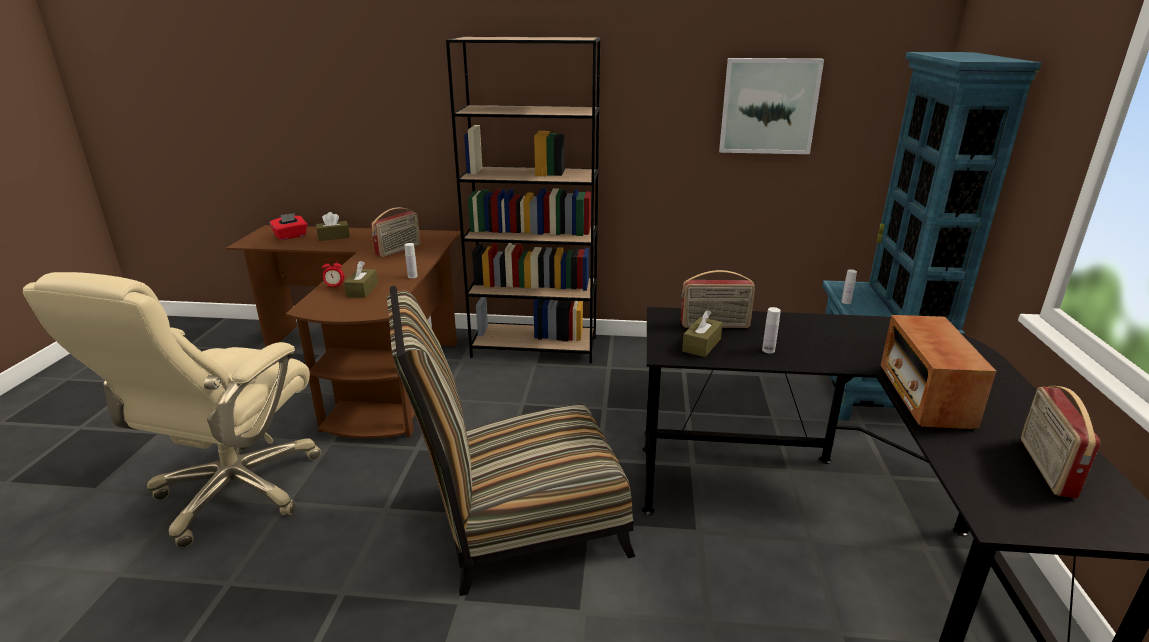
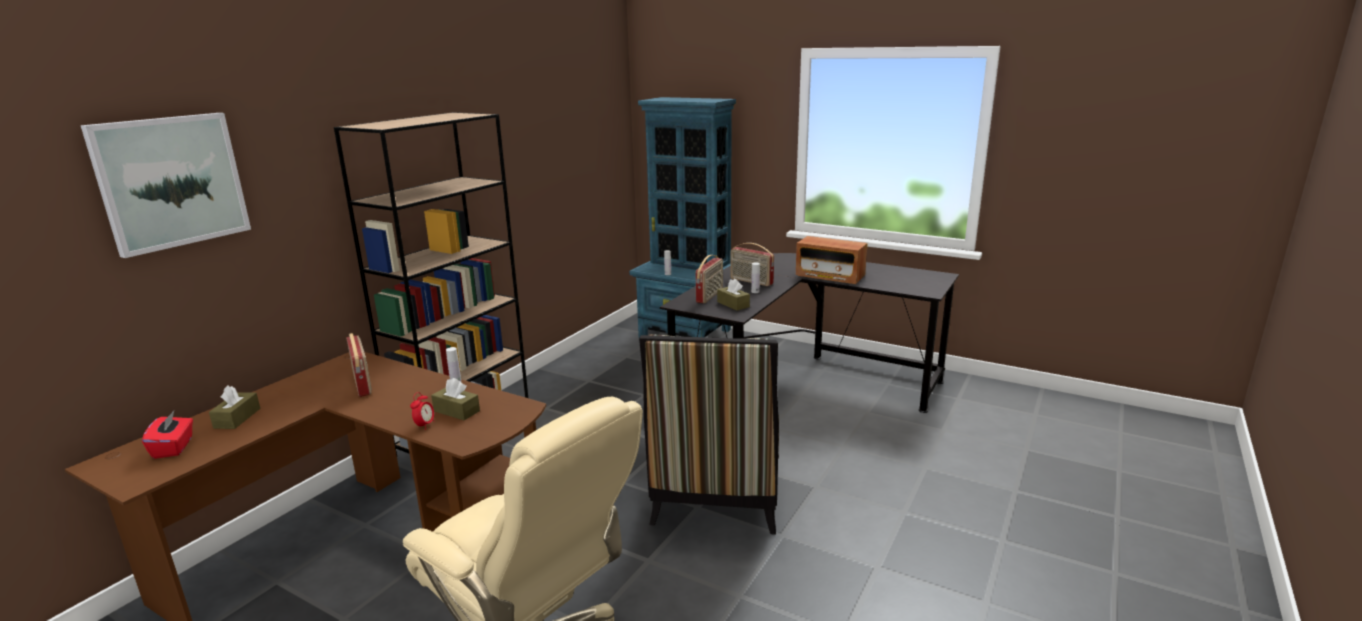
camera: 65 degrees left, 5 degrees down
picture [719,58,824,154] -> picture moved to [80,113,251,258]
radio [1021,386,1100,498] -> radio moved to [731,243,774,286]

